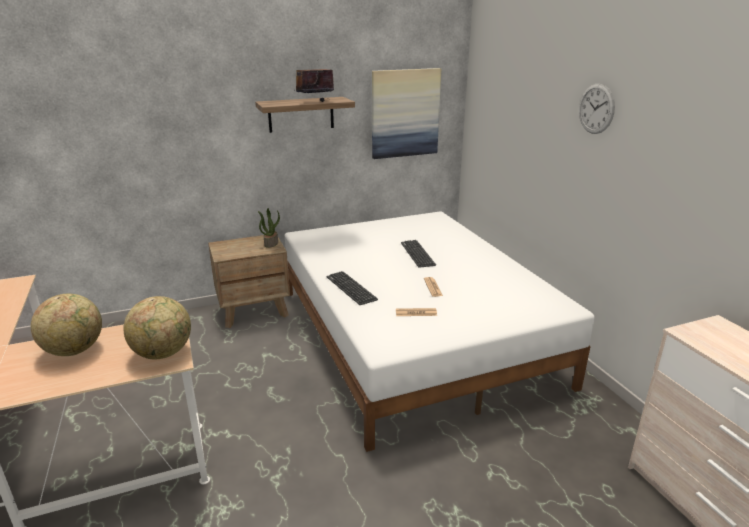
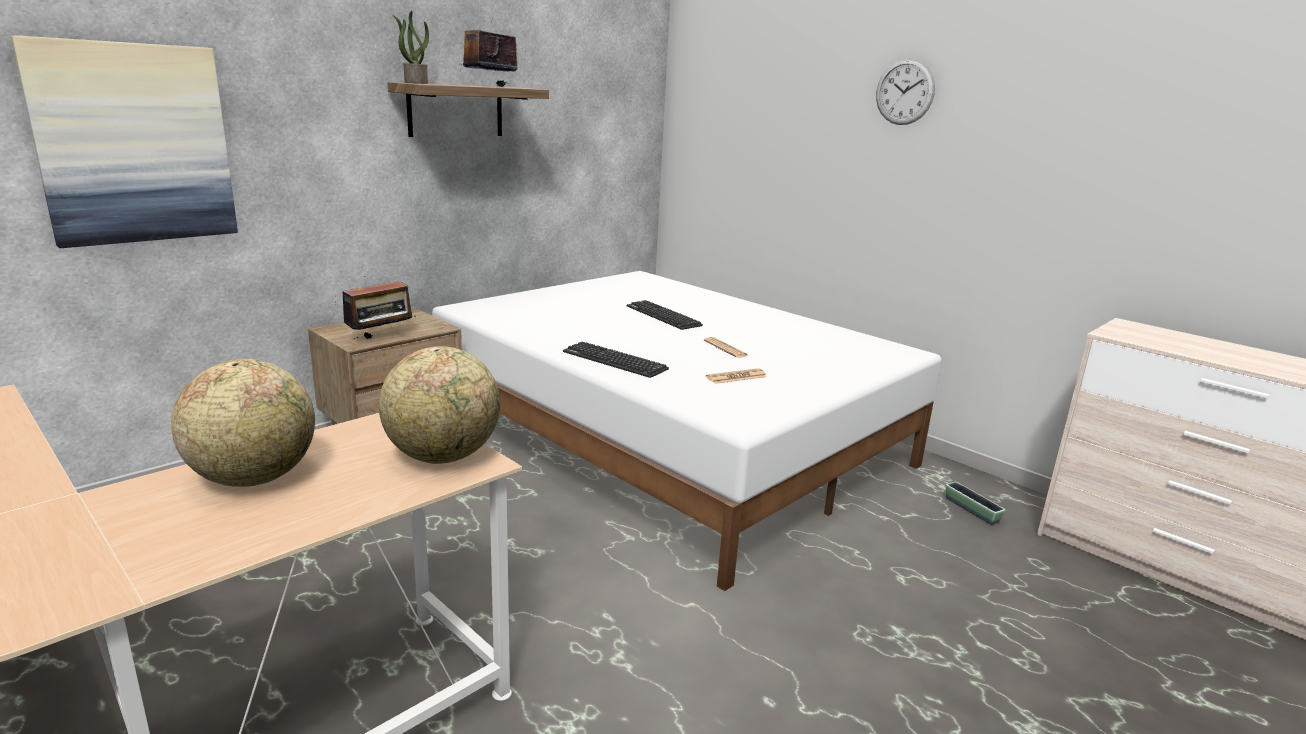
camera: 25 degrees left, 5 degrees down
potted plant [258,208,280,248] -> potted plant moved to [393,11,429,84]
picture [372,68,441,159] -> picture moved to [11,35,238,248]
none -> radio [335,273,415,339]
none -> planter [946,482,1005,525]

